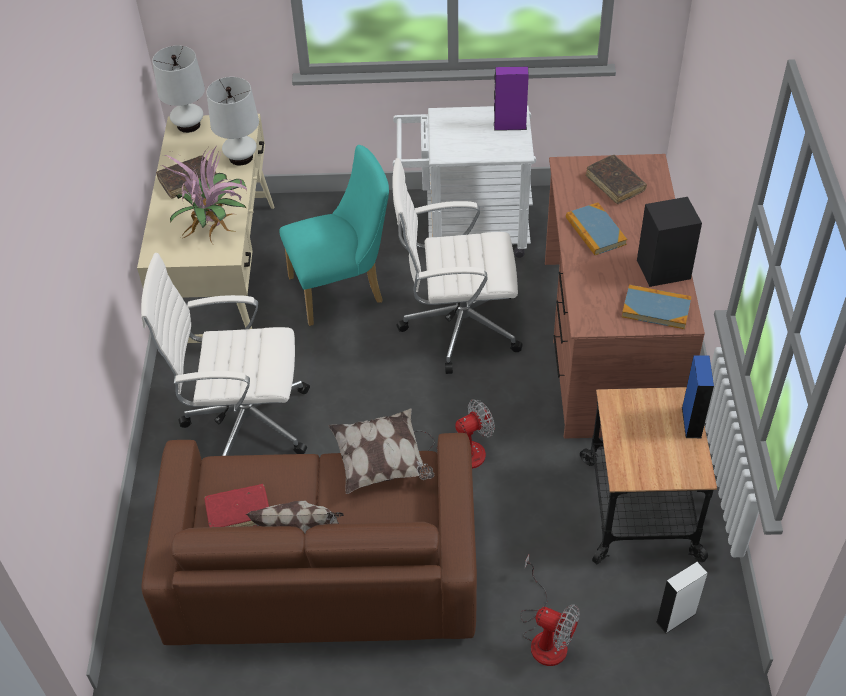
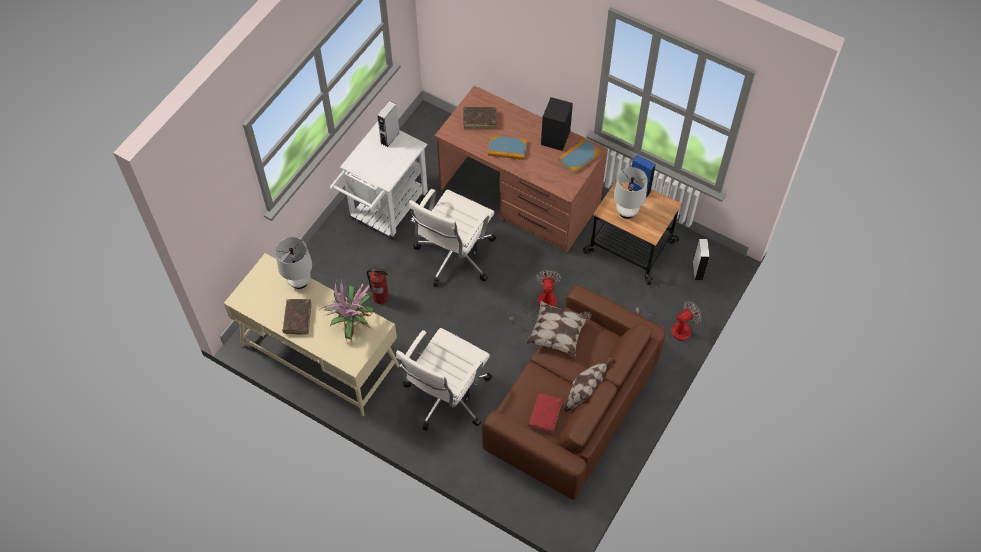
camera: 60 degrees left, 10 degrees up
white table lamp [152,46,205,133] -> white table lamp moved to [614,167,648,219]
turquoise chair [279,145,389,326] -> fire extinguisher [367,267,389,304]
purple speaker [494,67,529,131] -> grey speaker [377,101,400,147]

